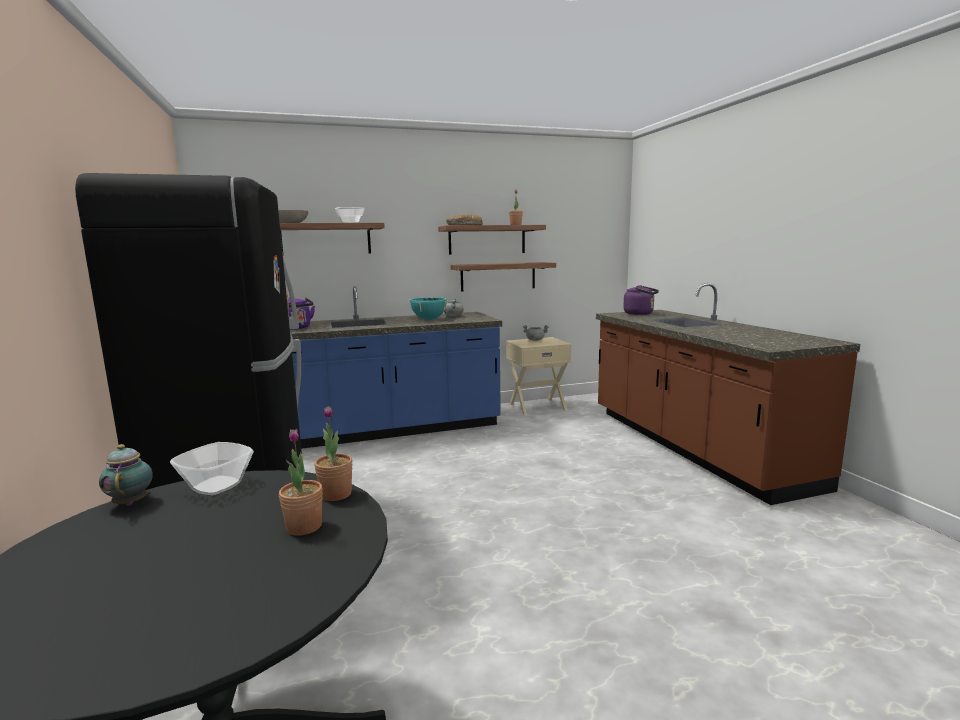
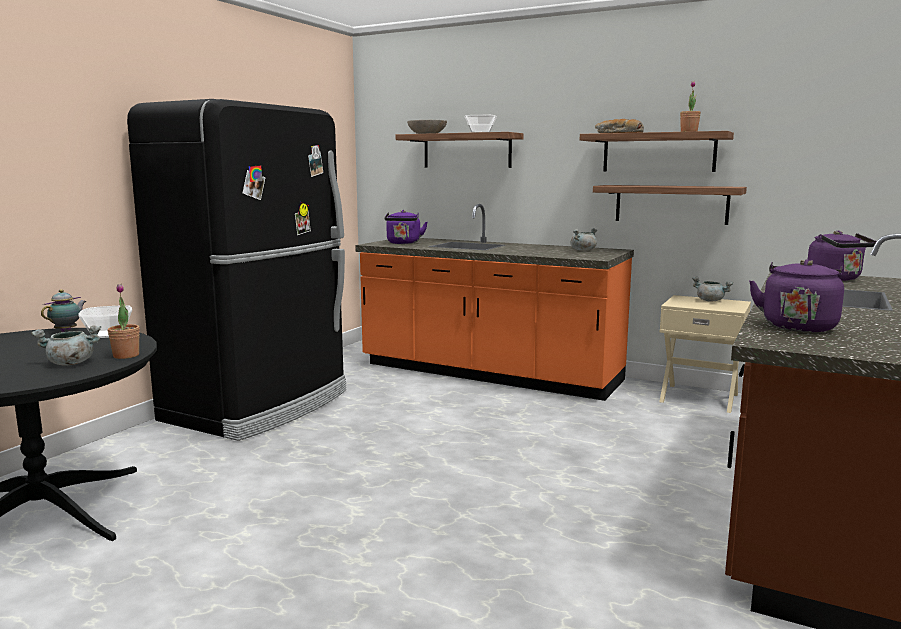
camera: 45 degrees right, 0 degrees up
potted plant [279,429,323,536] -> grey cooking pot [31,325,101,366]
blue counter [290,286,502,449] -> orange counter [355,204,634,401]
turquoise cooking pot [408,297,449,320] -> none
none -> purple kettle [749,259,844,332]

